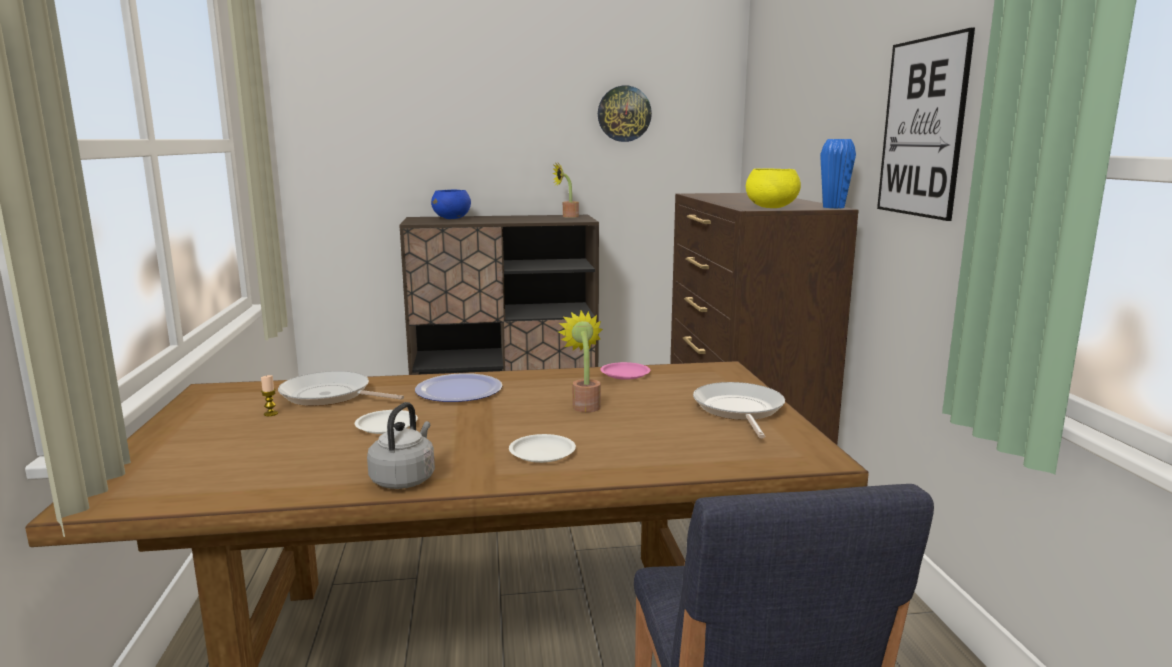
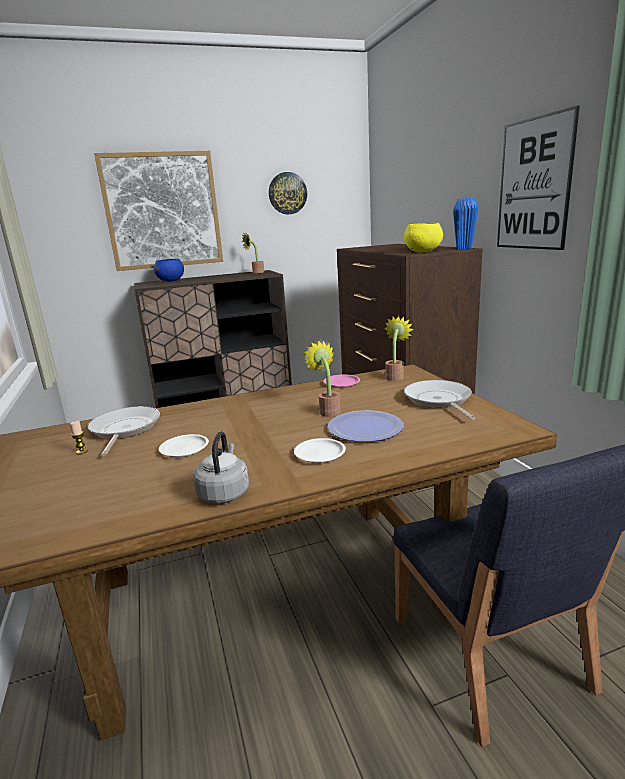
camera: 10 degrees left, 5 degrees up
frying pan [278,371,404,406] -> frying pan turned 75 degrees clockwise [88,406,160,456]
plate [415,373,502,402] -> plate moved to [328,410,404,442]
none -> picture [94,151,223,271]
none -> potted plant [385,316,414,381]

